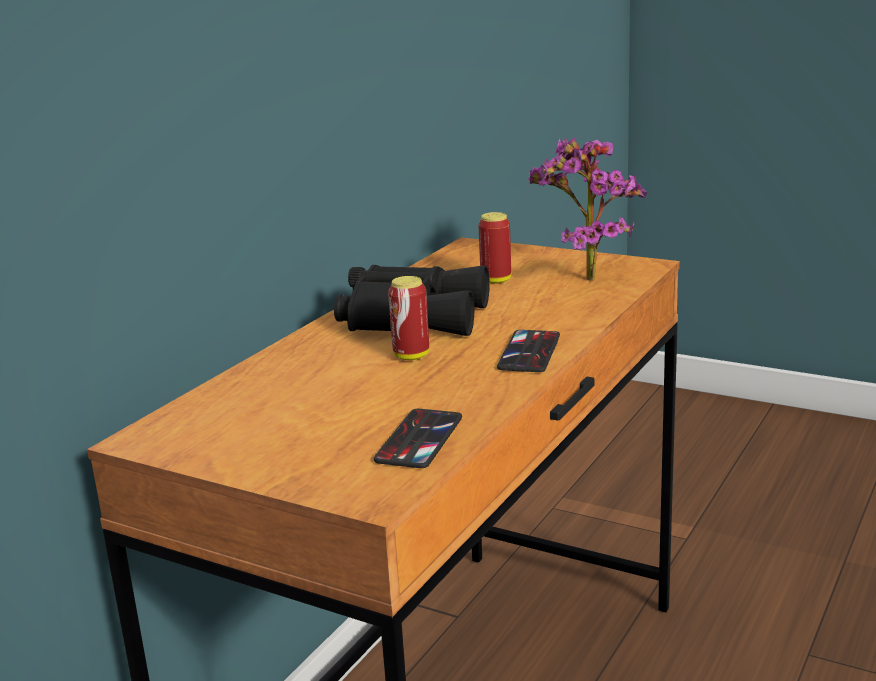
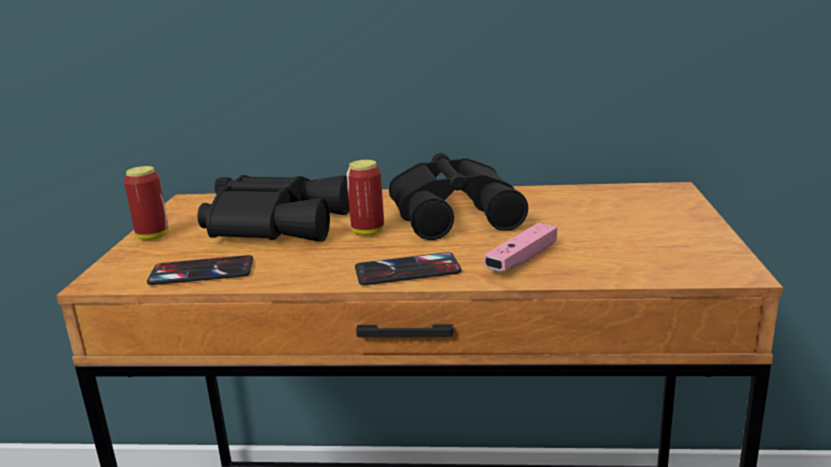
camera: 65 degrees right, 0 degrees up
can [478,212,511,284] -> can moved to [124,166,169,240]
potted plant [527,137,647,281] -> none
none -> black binoculars [197,175,349,242]
none -> pink game controller [484,223,557,272]

